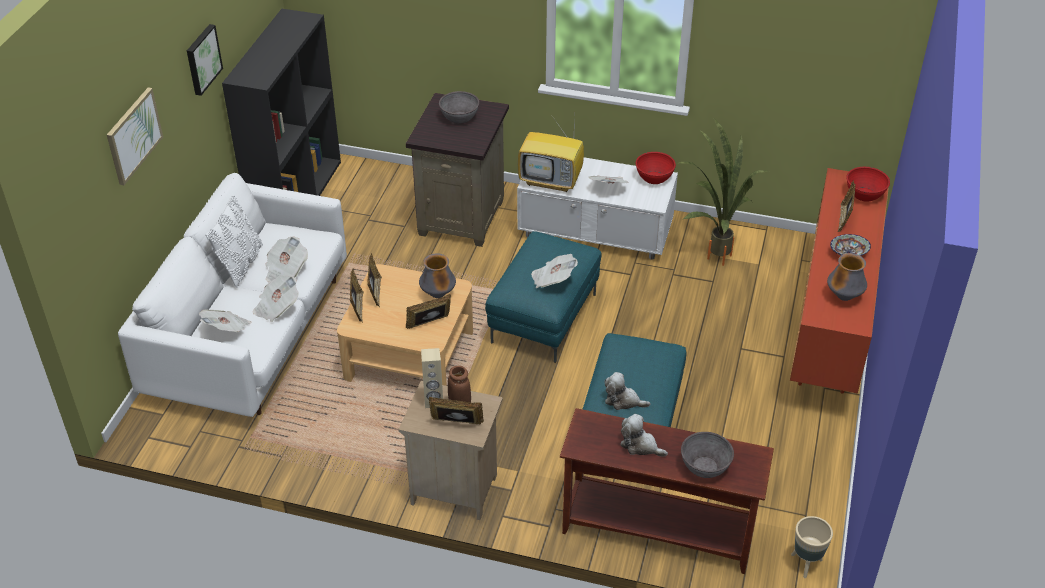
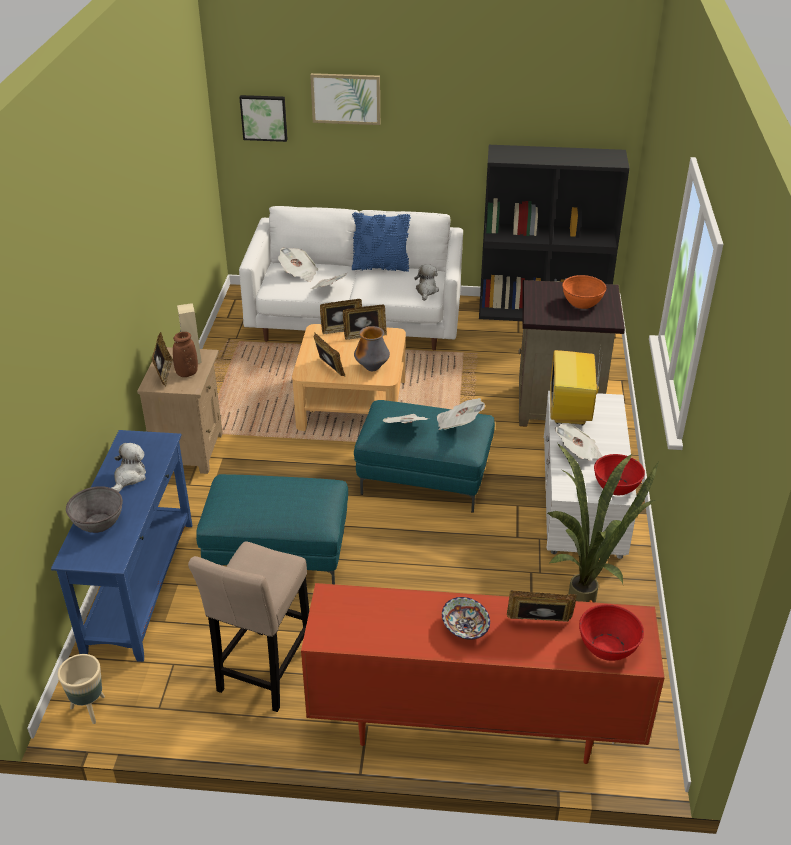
camera: 80 degrees right, 5 degrees down
picture [187,24,223,96] -> picture moved to [239,95,288,142]
white pillow [205,195,263,288] -> blue pillow [352,212,411,272]
newspaper [265,236,308,282] -> newspaper moved to [437,398,485,430]
grey bowl [439,91,479,124] -> orange bowl [562,275,606,309]
brown console table [560,408,774,574] -> blue console table [51,430,193,662]
plush toy [605,372,651,410] -> plush toy moved to [414,264,439,301]
vase [827,253,867,301] -> none
none -> beige stool [188,541,309,712]

